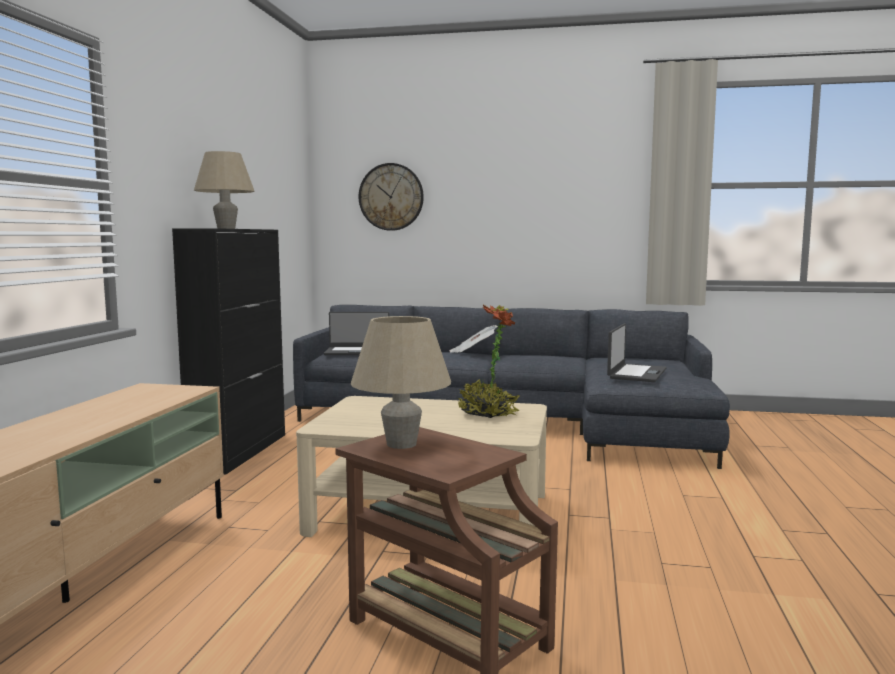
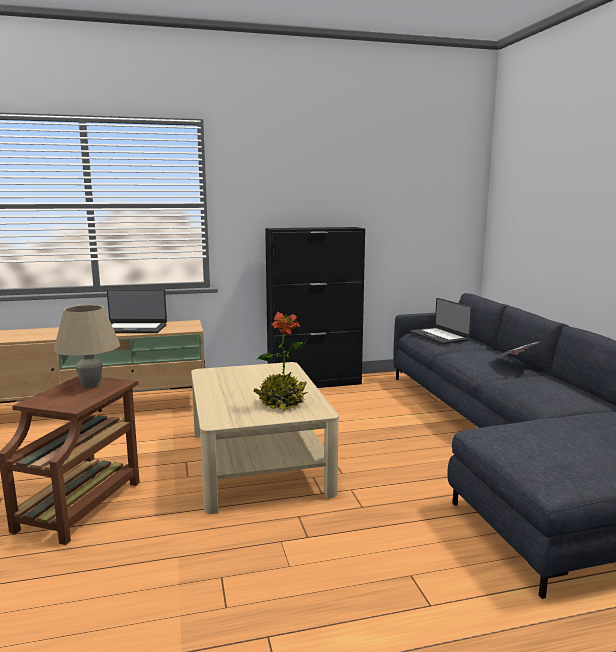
camera: 65 degrees right, 5 degrees up
beige table lamp [194,151,255,229] -> none
wall clock [359,163,424,231] -> none
laptop [607,323,666,382] -> laptop moved to [107,290,167,333]

